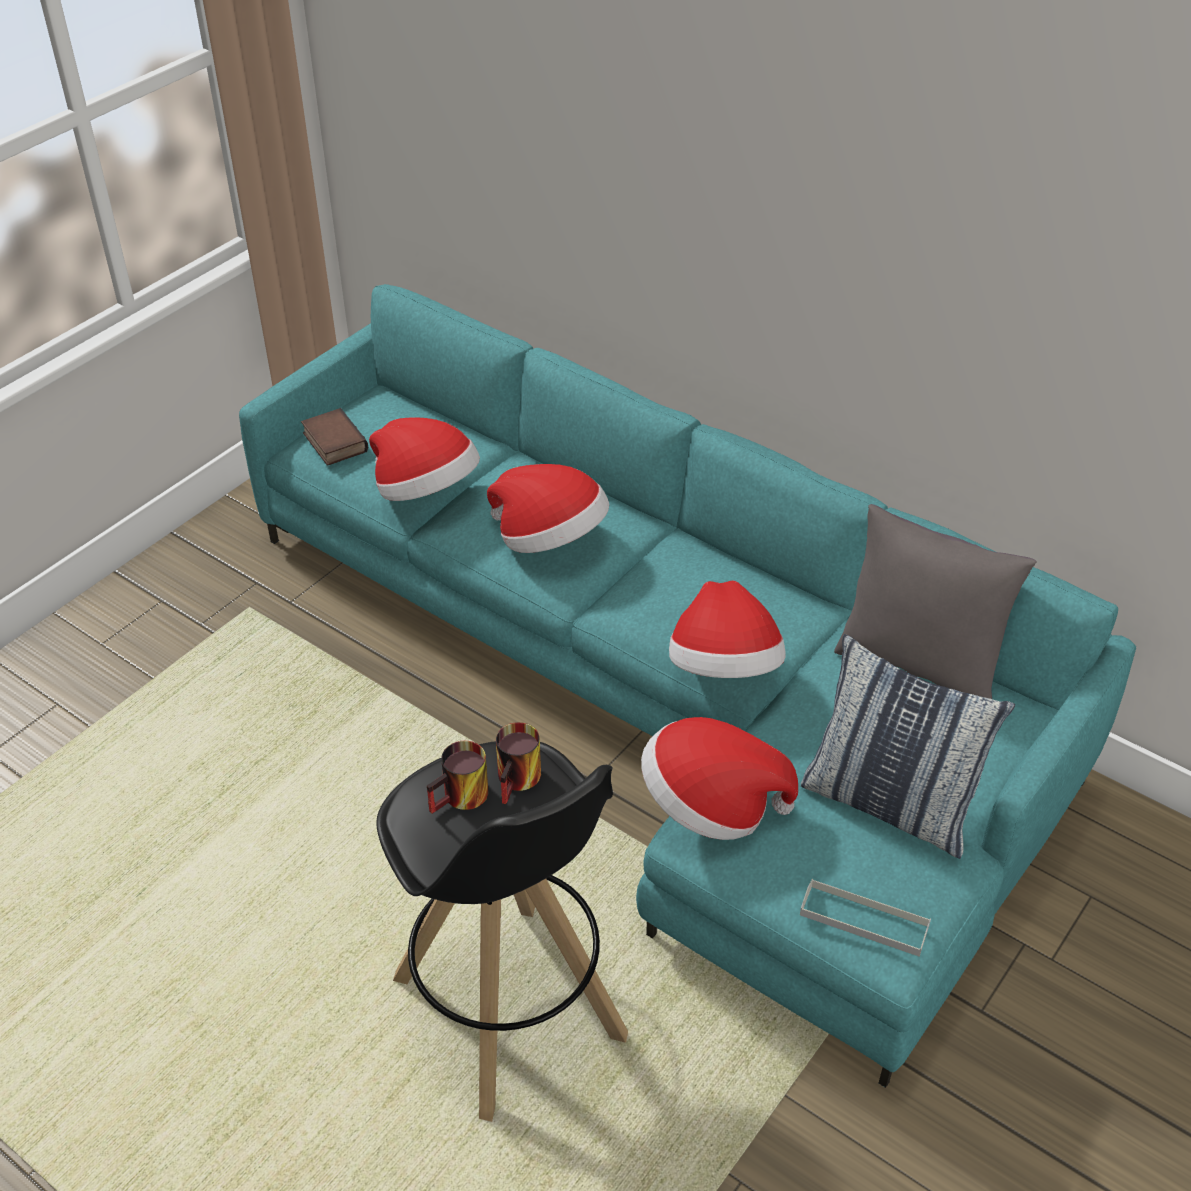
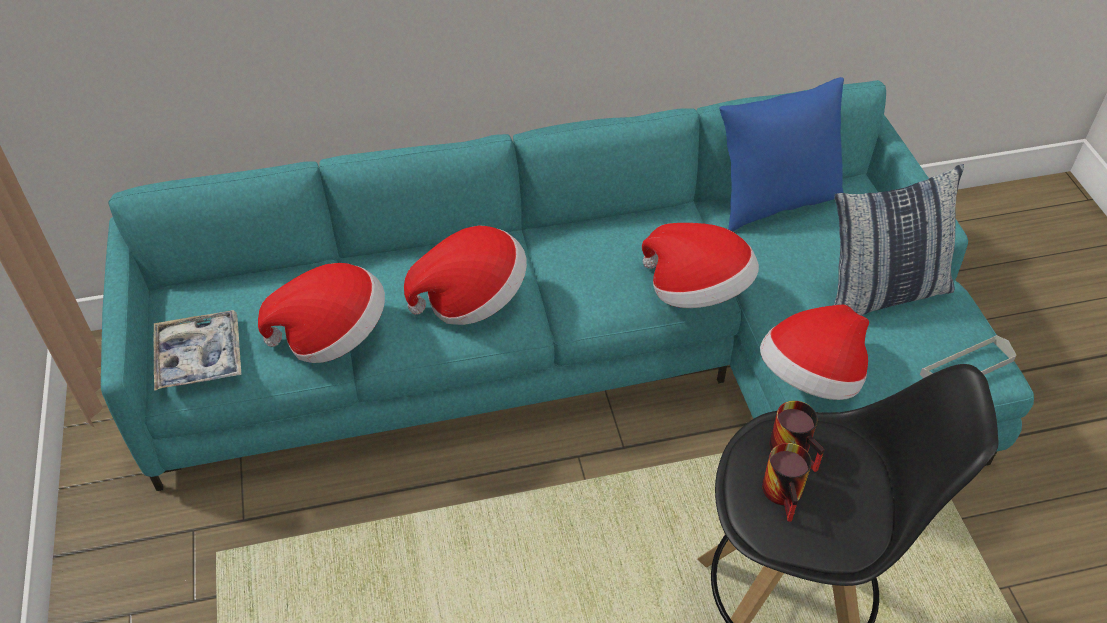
camera: 50 degrees left, 5 degrees up
book [301,408,368,466] -> tray [154,310,242,391]
grey pillow [834,504,1037,699] -> blue pillow [719,77,844,232]

